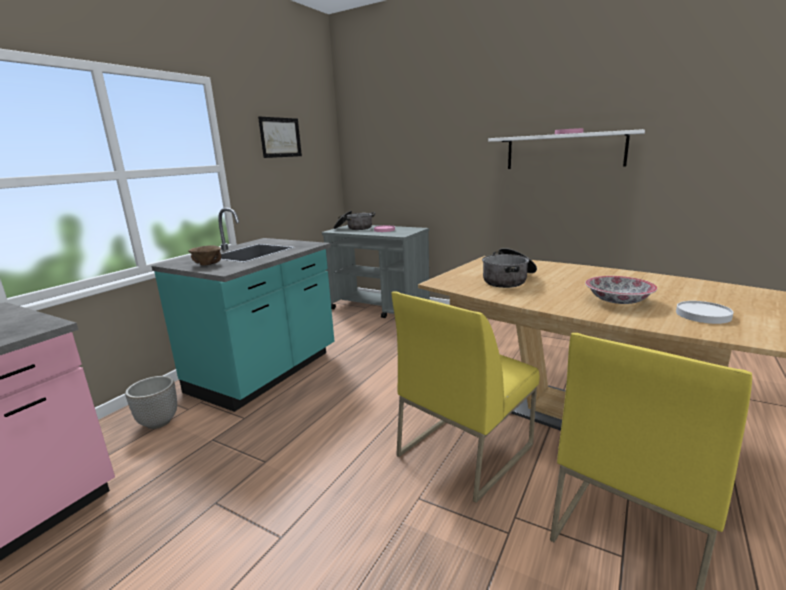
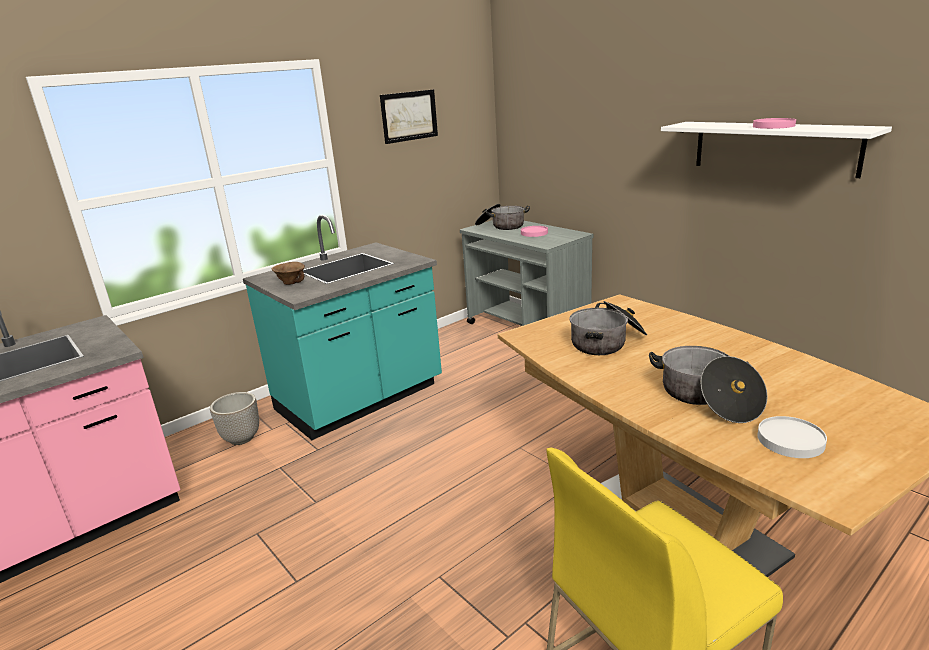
camera: 20 degrees right, 5 degrees up
yellow chair [391,291,540,503] -> none
bowl [585,276,657,304] -> cooking pot [649,346,768,423]

